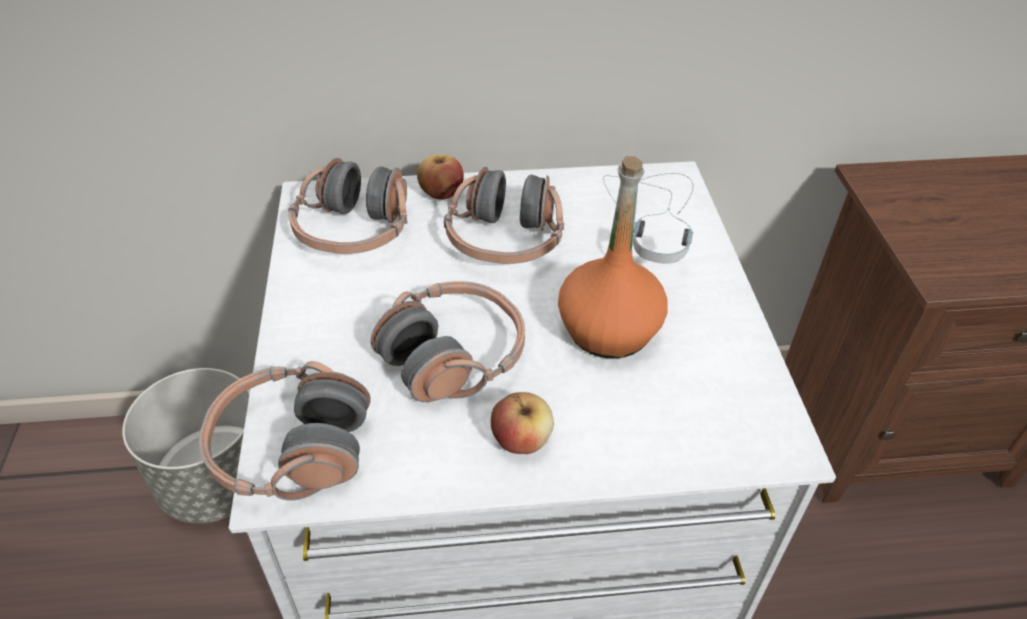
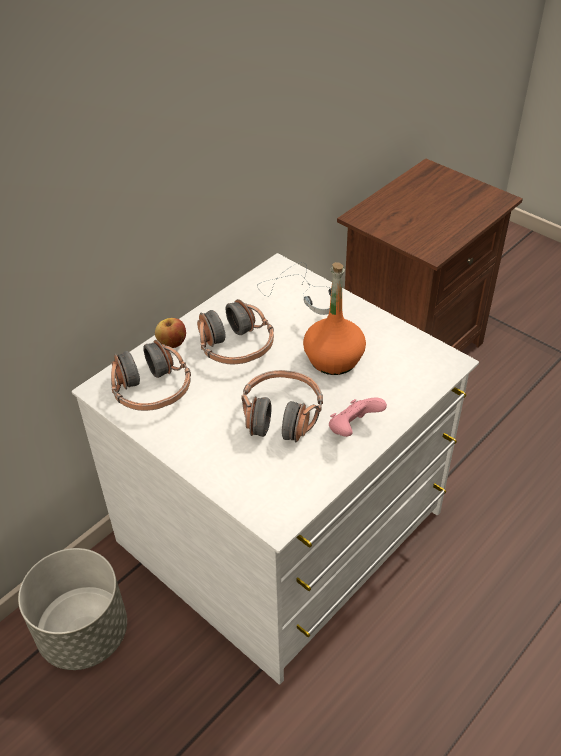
camera: 40 degrees left, 0 degrees up
headphones [199,361,371,501] -> none
apple [491,392,554,454] -> pink game controller [329,398,387,437]

